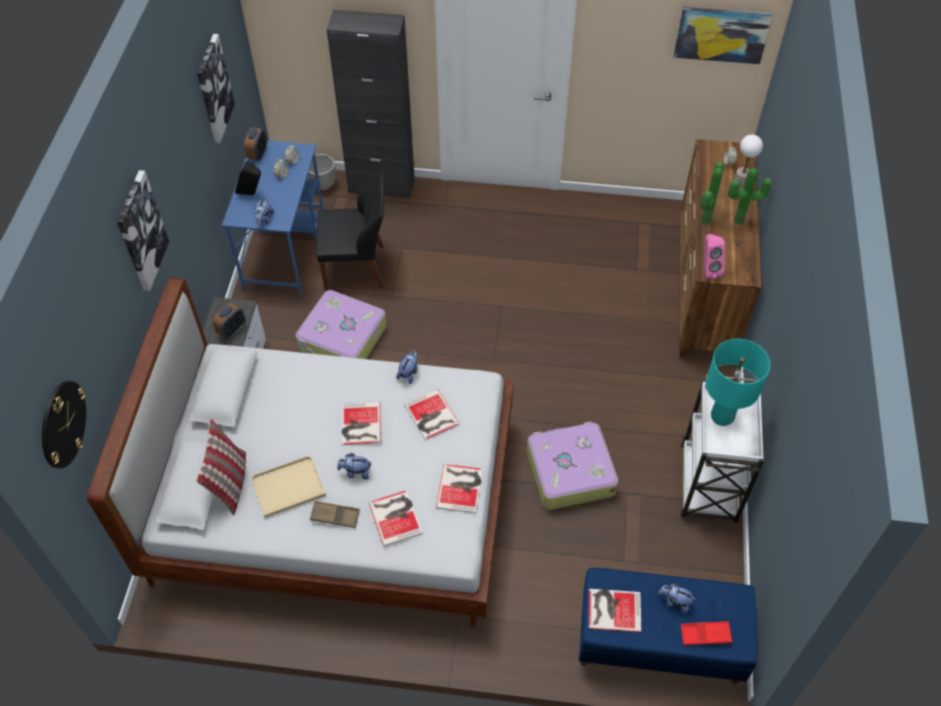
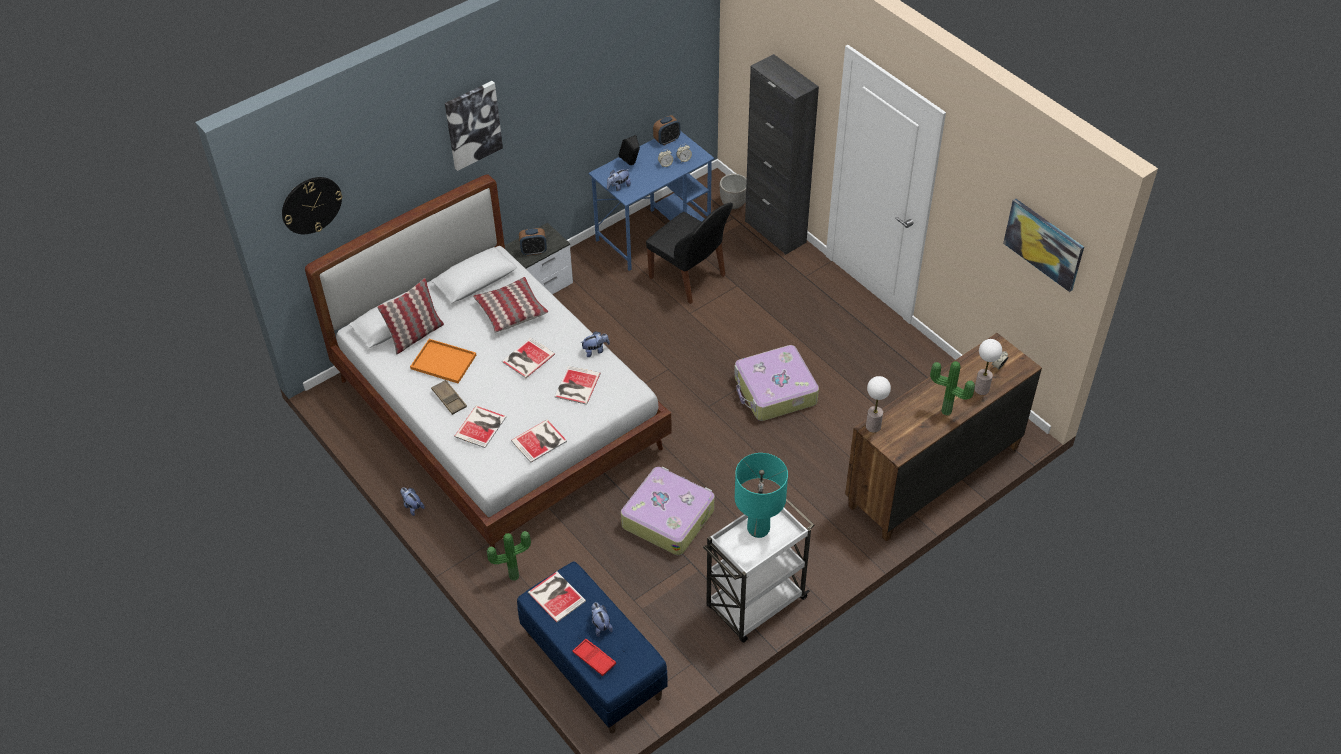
camera: 45 degrees right, 5 degrees down
picture [197,34,235,143] -> none
beige tray [251,455,326,518] -> orange tray [410,339,476,383]
suitcase [295,290,386,359] -> suitcase moved to [734,345,819,421]
plush toy [337,453,372,480] -> plush toy moved to [400,487,425,516]
potted plant [701,162,724,225] -> potted plant moved to [487,531,531,581]
pink speaker [704,234,725,279] -> table lamp [866,376,891,433]
none -> pillow [473,277,548,333]

